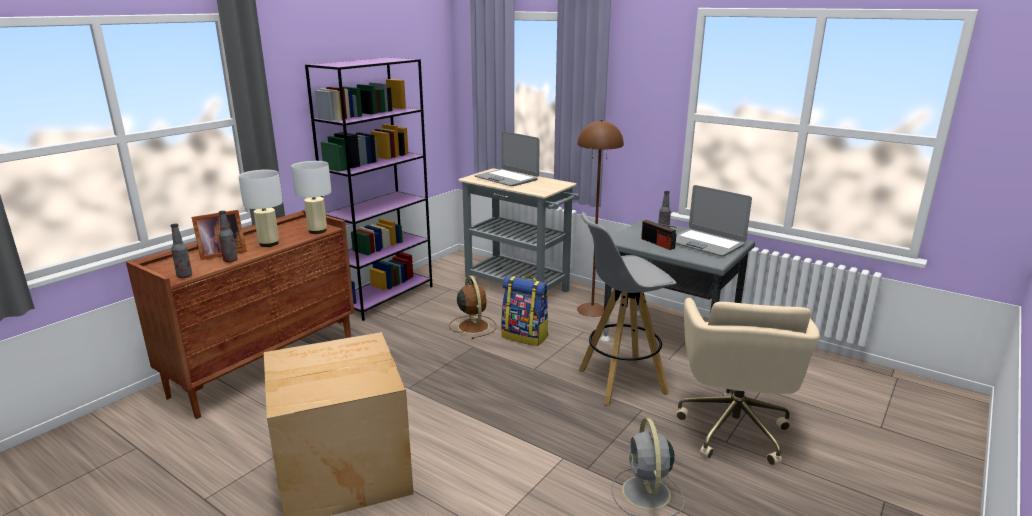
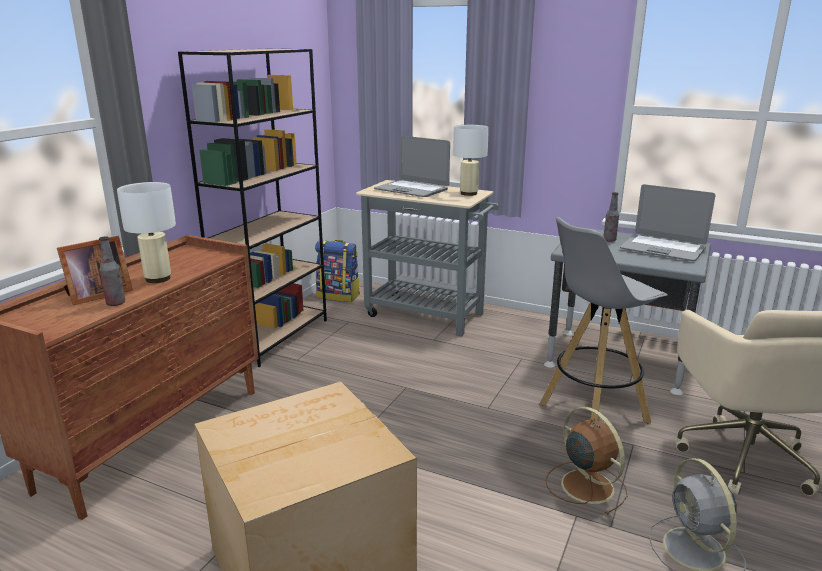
camera: 10 degrees left, 0 degrees up
bottle [170,224,192,278] -> none
white table lamp [291,161,331,234] -> white table lamp moved to [453,125,489,196]
purple bookcase [305,57,433,321] -> beige bookcase [178,49,327,367]
brown fan [449,275,496,339] -> brown fan moved to [546,407,628,515]
backpack [501,275,549,346] -> backpack moved to [315,240,360,302]
brown floor lamp [577,120,624,317] -> none
radio [641,220,676,250] -> none

